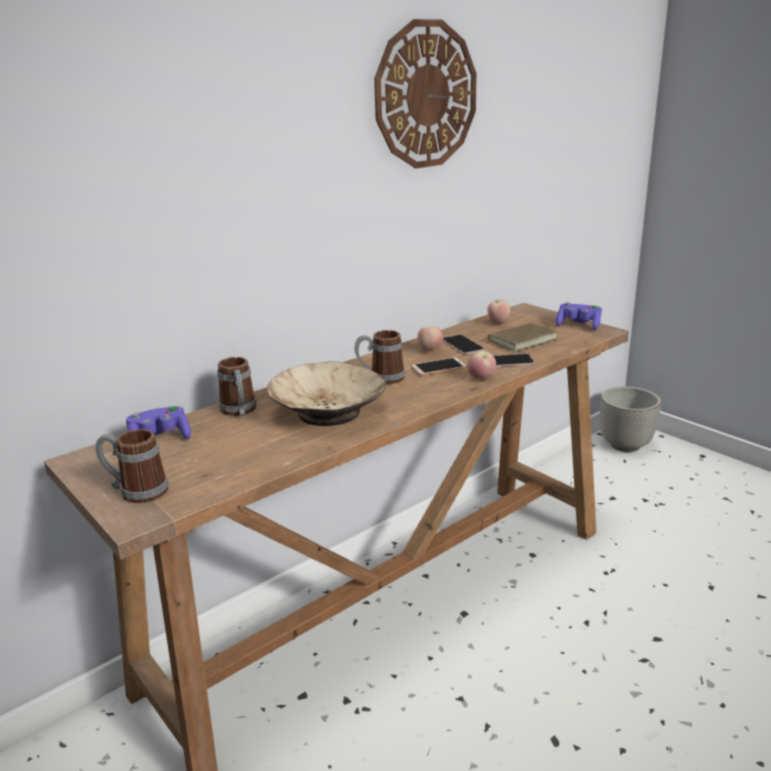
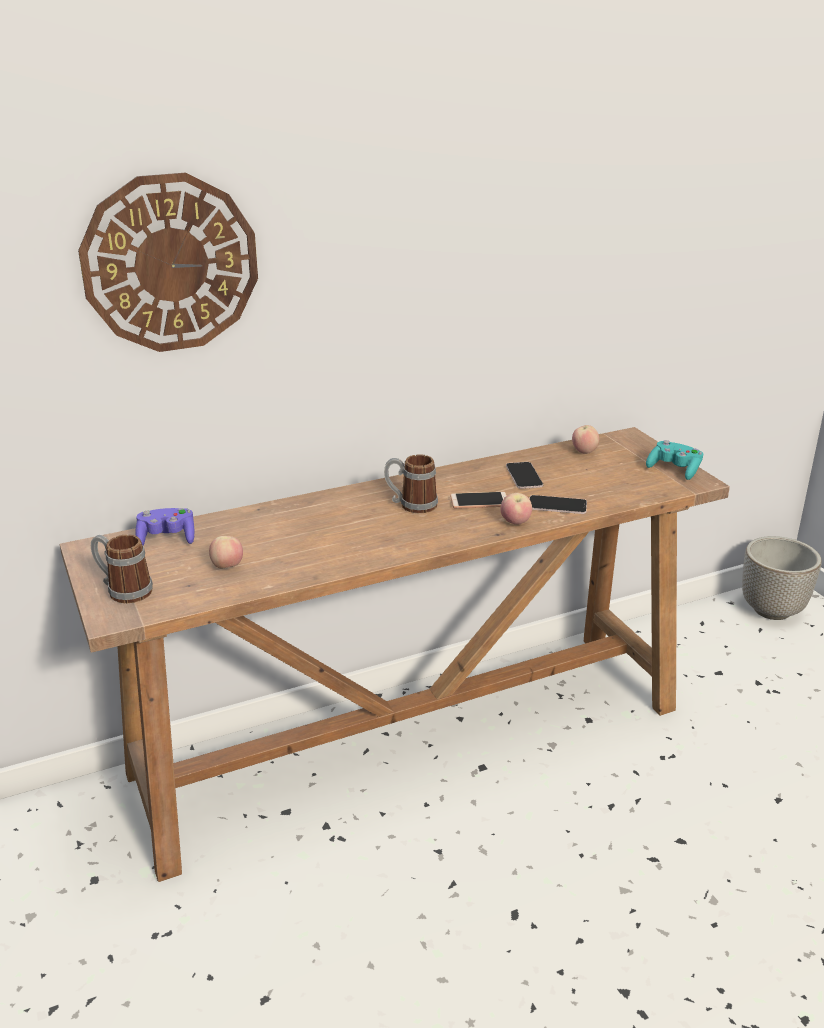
camera: 15 degrees right, 5 degrees up
mug [217,357,257,416] -> none
beige bowl [267,361,387,426] -> none
wall clock [374,19,477,168] -> wall clock moved to [78,173,258,352]
apple [417,326,443,351] -> apple moved to [209,536,243,569]
brown book [481,323,557,351] -> none
purple game controller [556,302,602,330] -> turquoise game controller [646,440,703,480]

